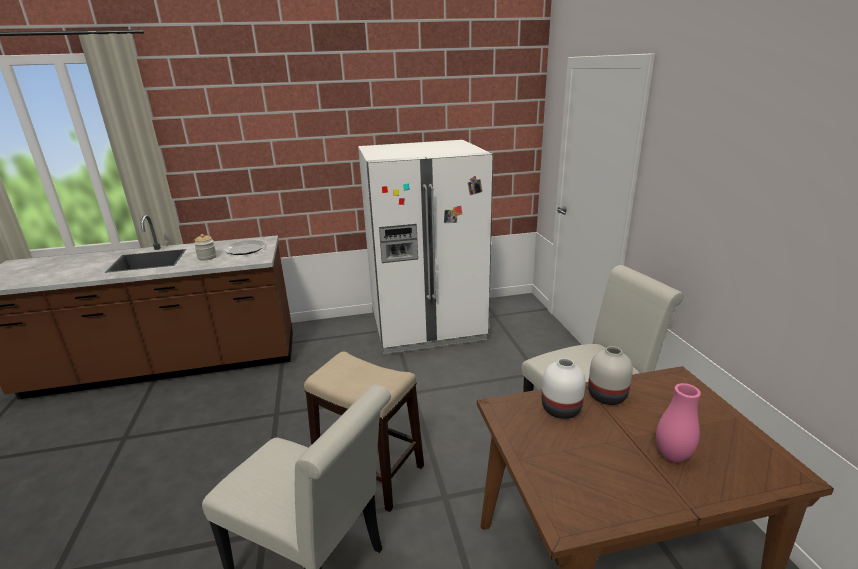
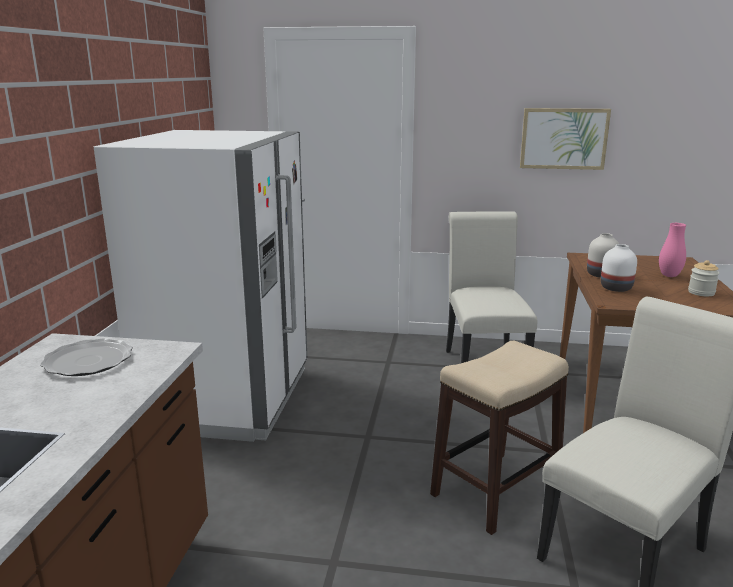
camera: 70 degrees left, 5 degrees down
jar [194,234,217,261] -> jar moved to [688,260,720,296]
none -> picture [520,108,611,170]

